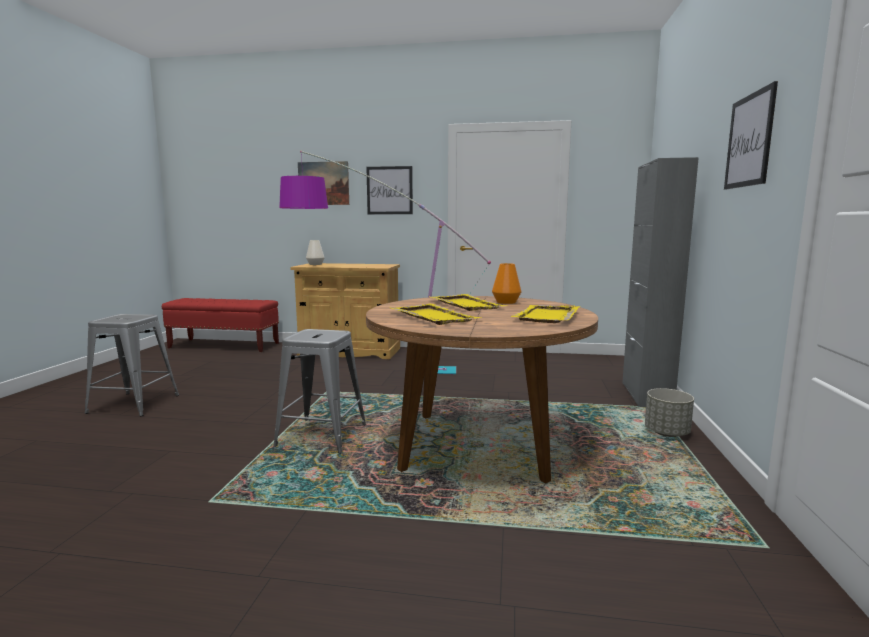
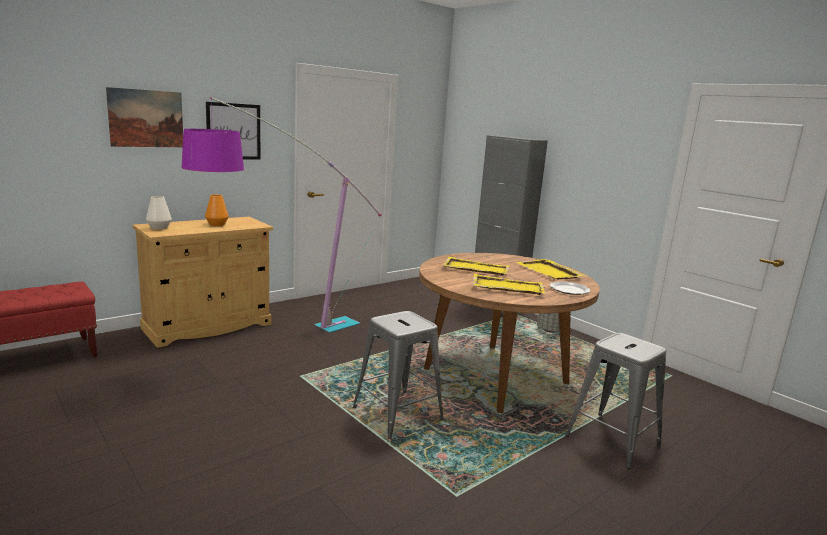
camera: 50 degrees left, 5 degrees up
grey stool [84,314,179,416] -> grey stool moved to [566,333,667,468]
orange vase [492,263,521,304] -> orange vase moved to [205,195,229,226]
picture [724,81,778,190] -> none
none -> plate [550,281,590,295]

